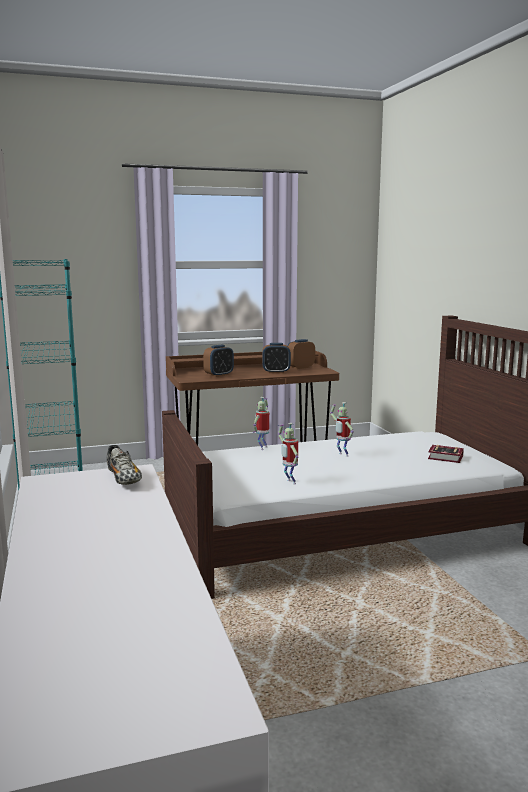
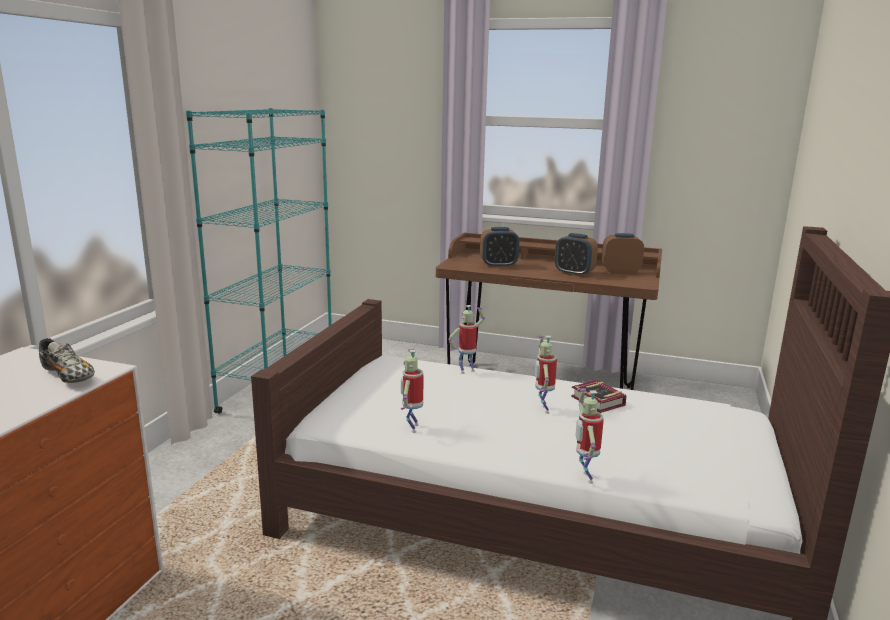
camera: 35 degrees right, 5 degrees up
shoe [107,445,142,485] -> shoe turned 60 degrees counterclockwise [39,338,95,383]
book [428,445,464,463] -> book moved to [571,380,627,413]
none -> toy robot [575,388,604,484]

